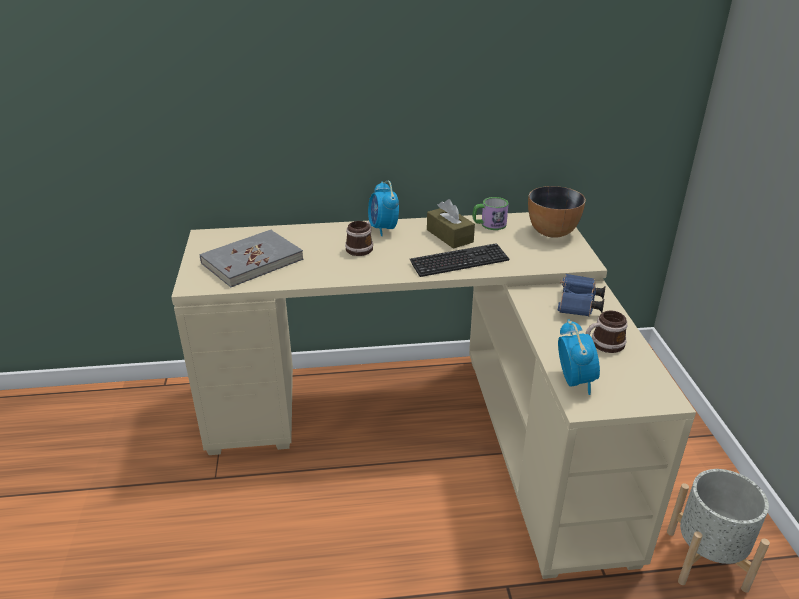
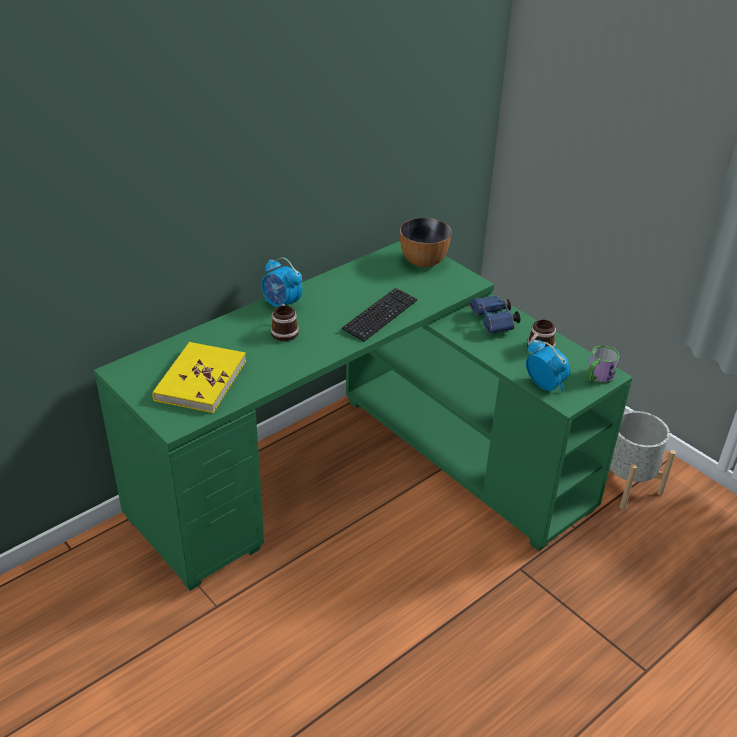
camera: 35 degrees left, 5 degrees up
beige desk [171,212,696,579] -> green desk [94,241,633,591]
grey book [200,230,304,287] -> yellow book [152,342,246,413]
brown tissue box [427,199,475,249] -> none
mug [473,197,509,230] -> mug moved to [587,346,620,384]

